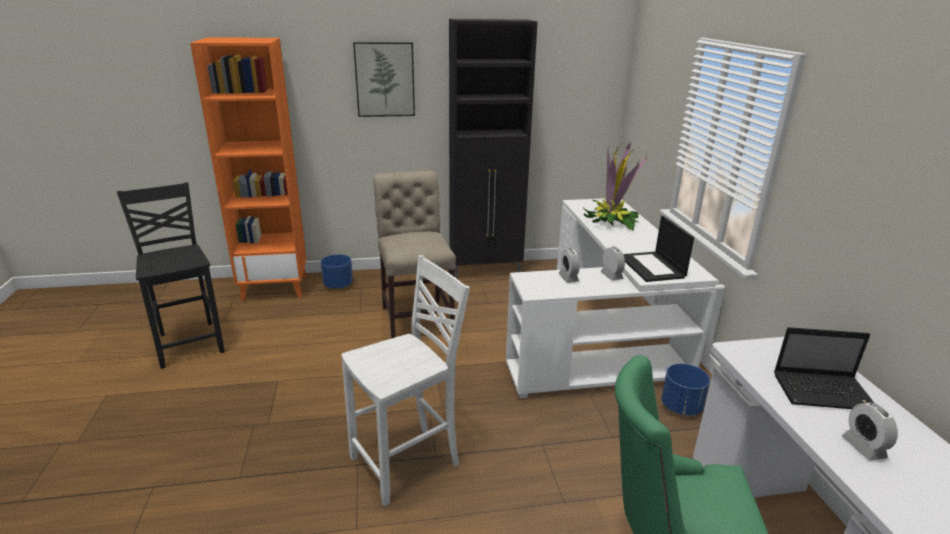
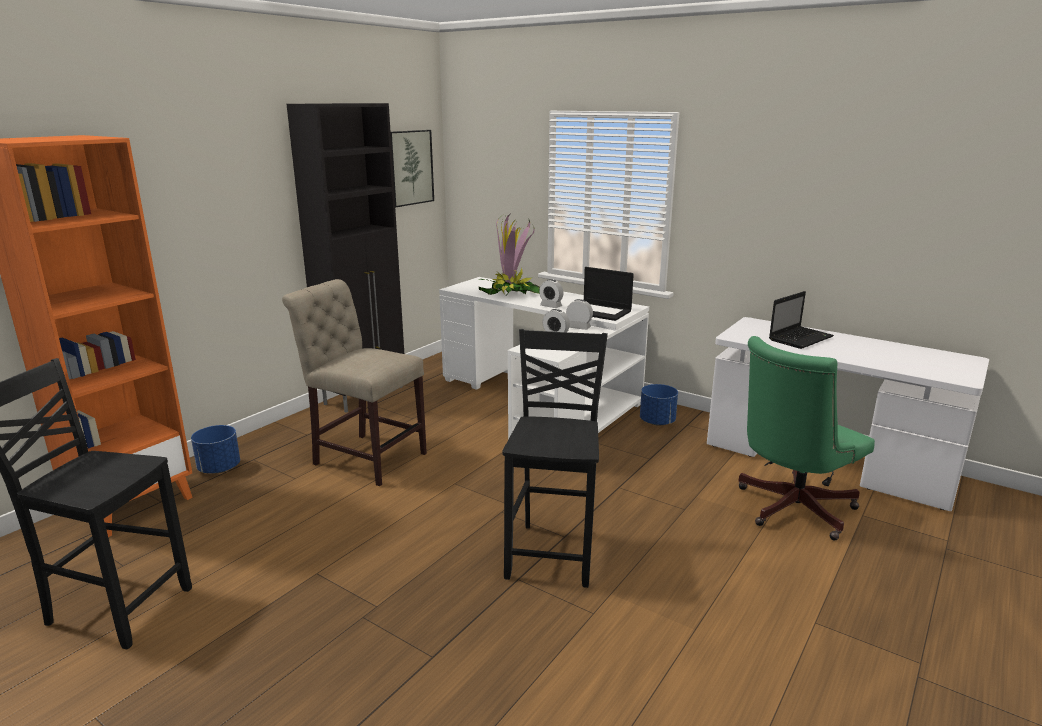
camera: 45 degrees left, 5 degrees down
white chair [341,255,470,507] -> black chair [502,329,608,588]
picture [353,42,415,117] -> picture moved to [391,130,434,208]
alarm clock [842,403,898,461] -> alarm clock moved to [539,279,563,308]

